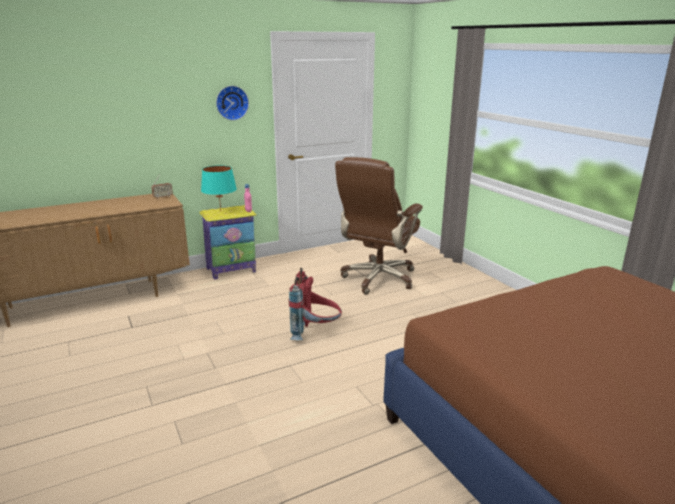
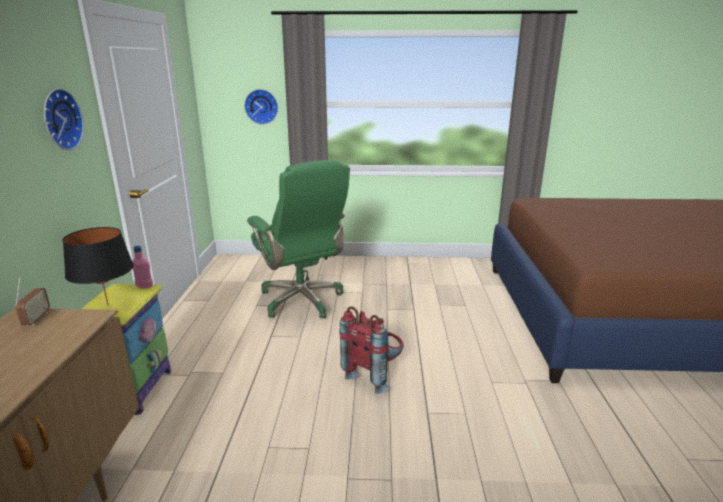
camera: 60 degrees left, 0 degrees up
turquoise table lamp [201,166,237,212] -> black table lamp [63,227,134,306]
brown office chair [335,157,423,295] -> green office chair [247,160,350,319]
none -> wall clock [244,89,278,125]

